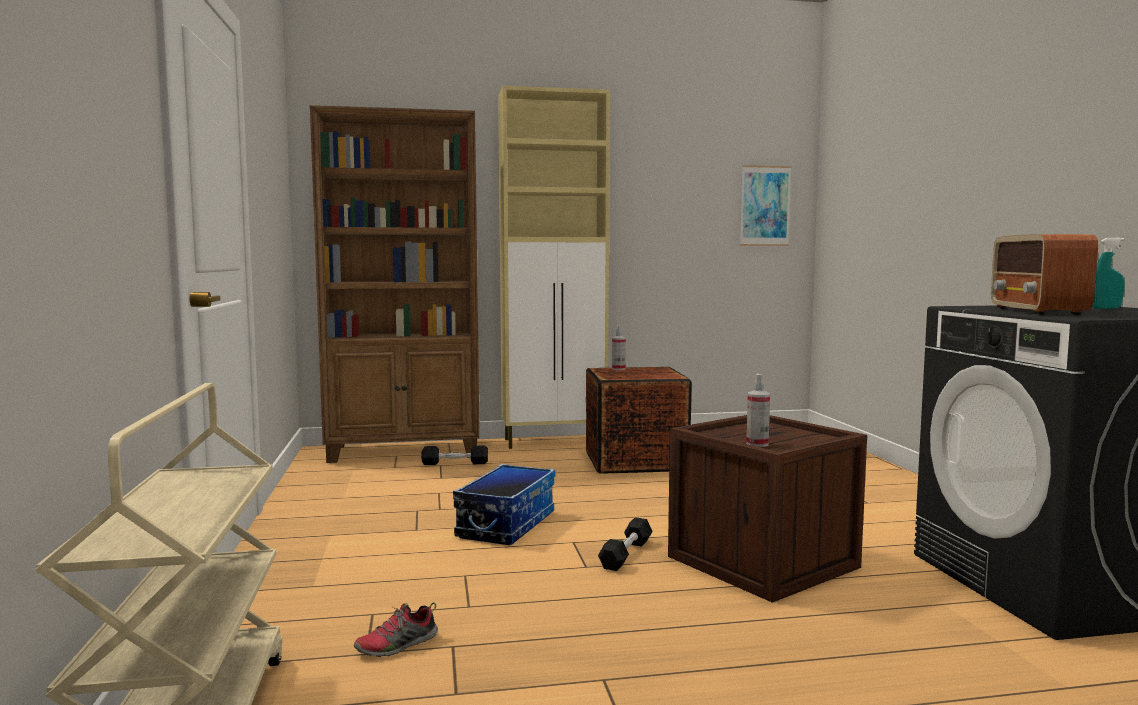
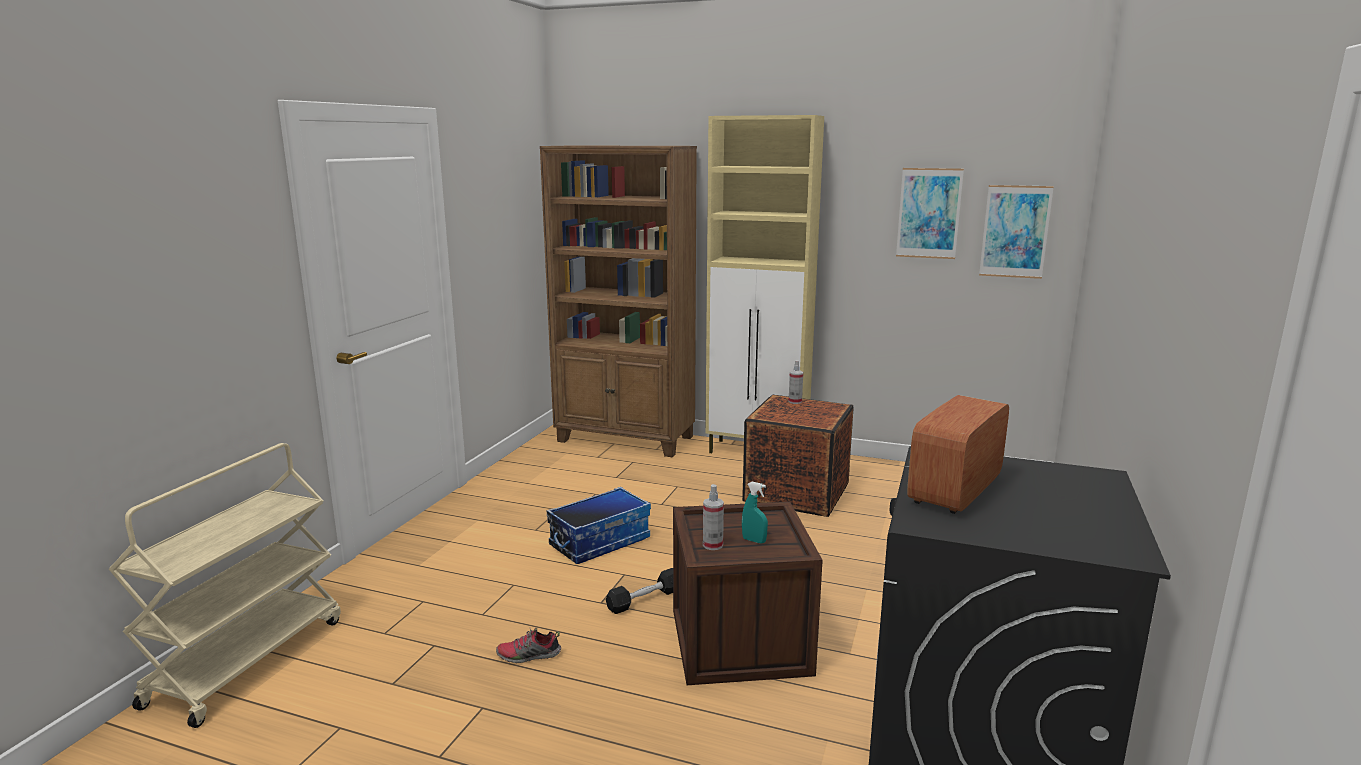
camera: 30 degrees right, 10 degrees up
shoe [354,602,438,657] -> shoe moved to [496,627,561,663]
black dumbbell [421,445,488,465] -> none
turquoise spray bottle [1092,237,1125,309] -> turquoise spray bottle moved to [742,482,768,543]
none -> picture [896,168,964,259]

